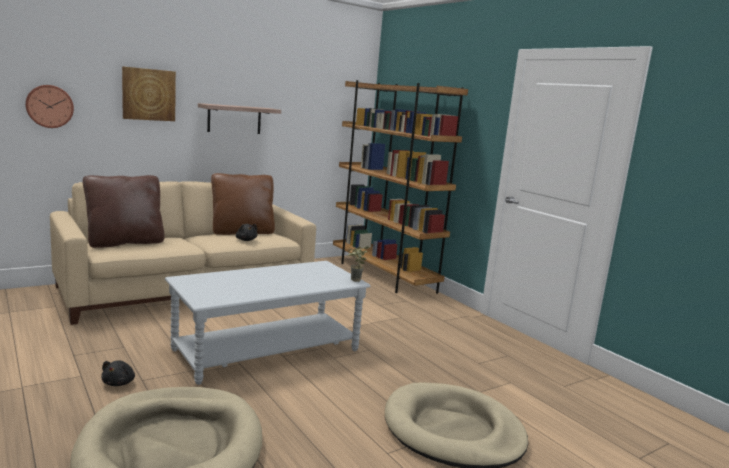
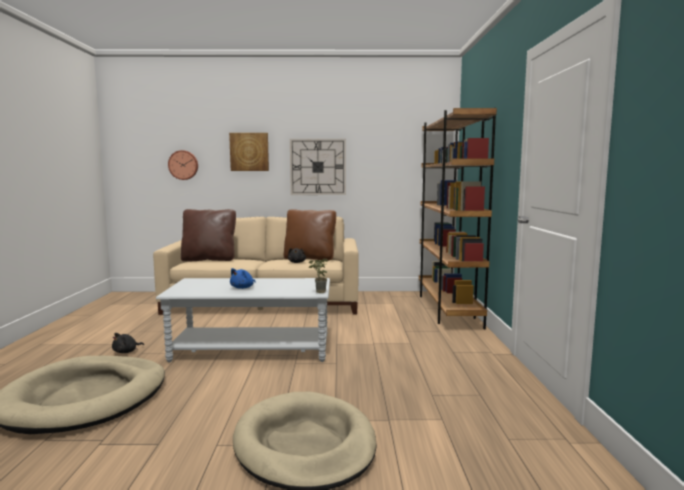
camera: 35 degrees right, 5 degrees down
shelf [198,103,281,134] -> wall clock [290,139,346,195]
none -> blue plush toy [230,268,256,289]

